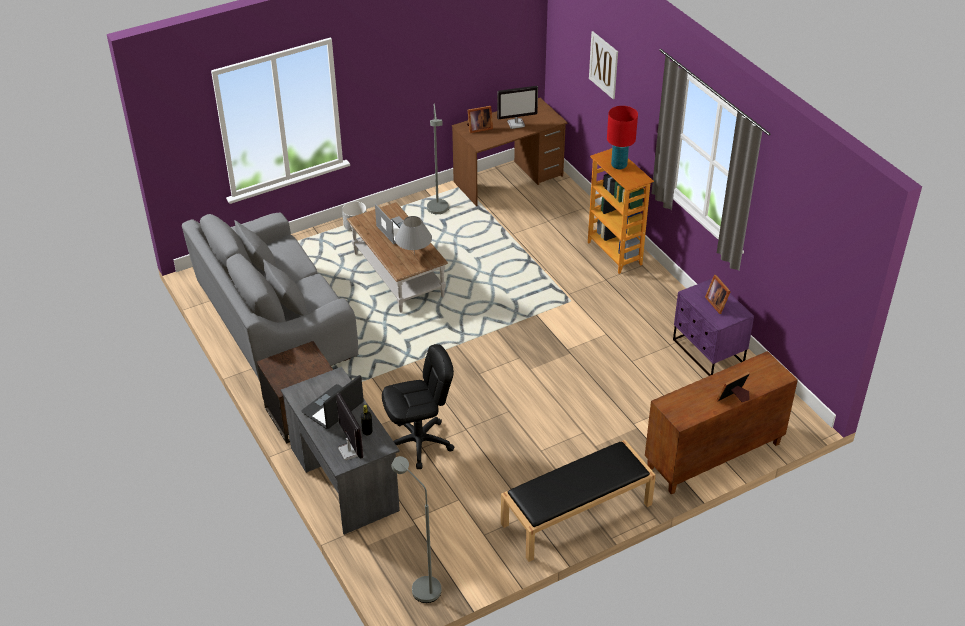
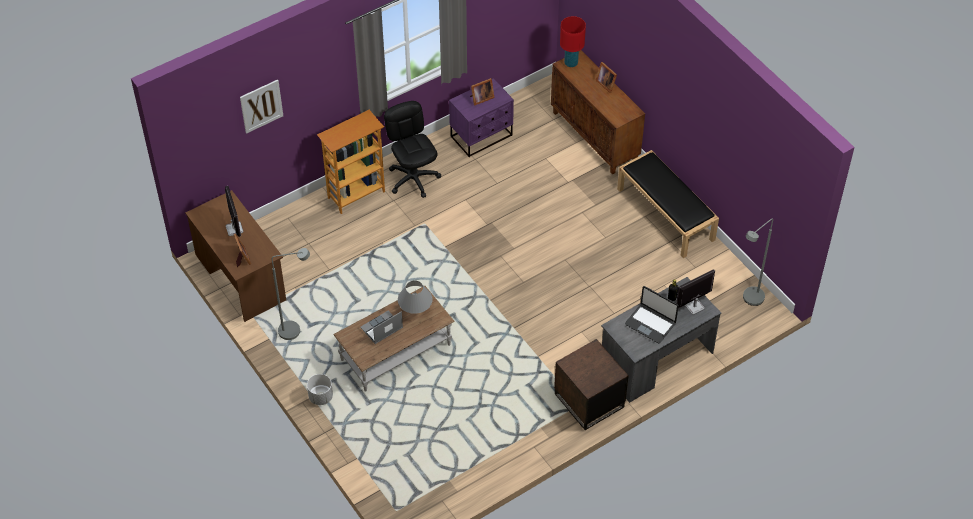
camera: 95 degrees left, 10 degrees up
grey sofa [182,212,358,381] -> none
black office chair [382,344,454,469] -> black office chair moved to [384,101,441,198]
red table lamp [607,106,638,169] -> red table lamp moved to [560,16,586,67]

